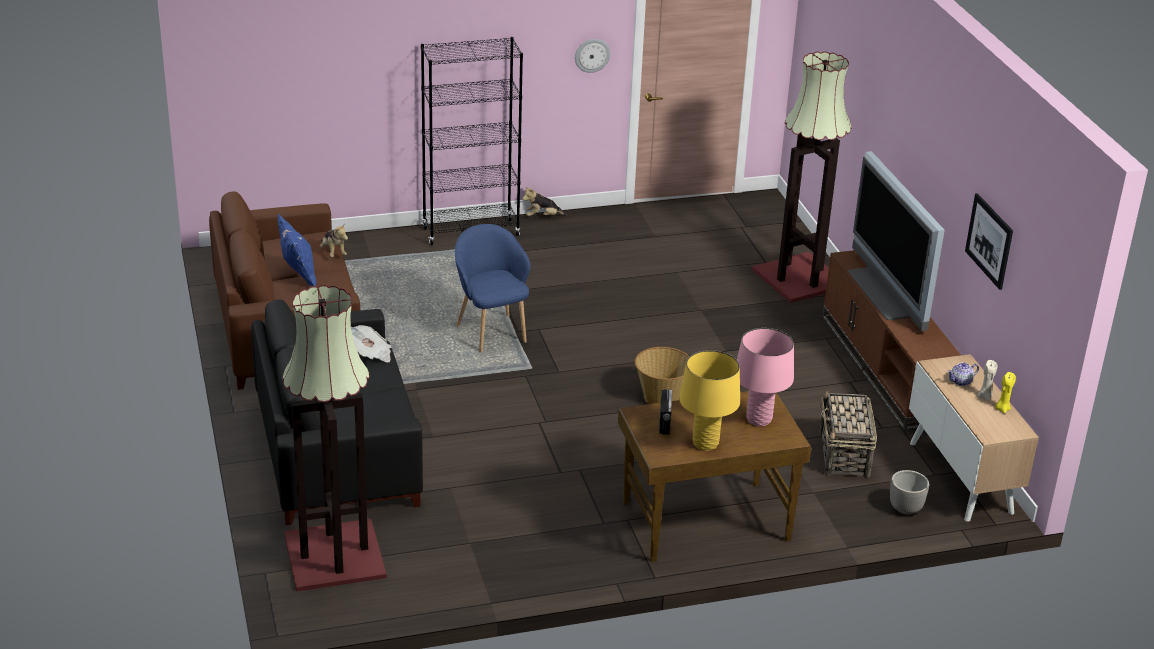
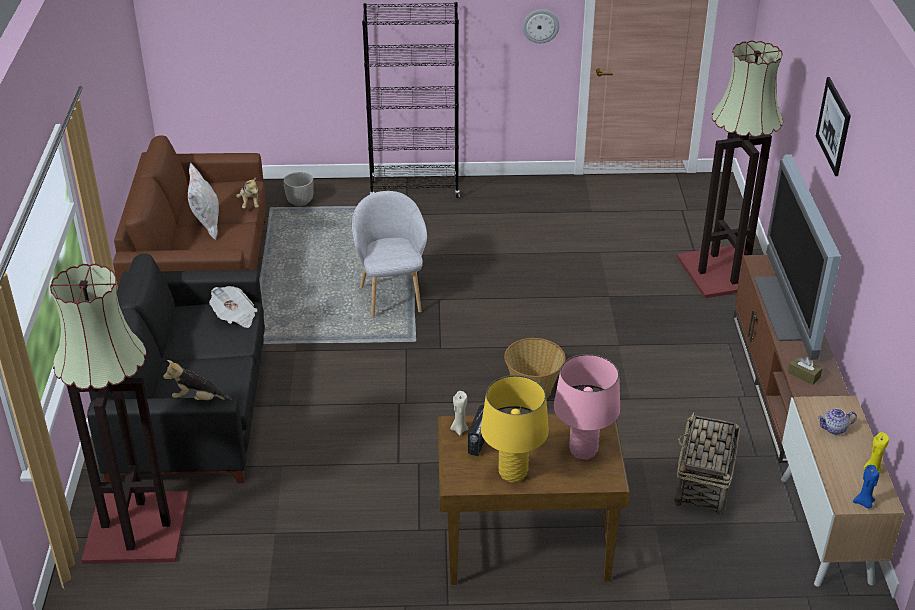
camera: 15 degrees right, 5 degrees up
blue pillow [278,214,316,286] -> white pillow [188,163,219,240]
blue armchair [455,224,530,352] -> grey armchair [352,191,427,318]
plush toy [522,187,567,216] -> plush toy moved to [163,360,232,401]
planter [890,470,929,515] -> planter moved to [284,172,314,207]
picture [965,193,1013,290] -> picture moved to [816,77,851,176]
beige candle [978,360,998,401] -> beige candle moved to [451,391,468,435]
none -> brown tissue box [788,356,822,385]
none -> blue candle [853,465,879,508]

